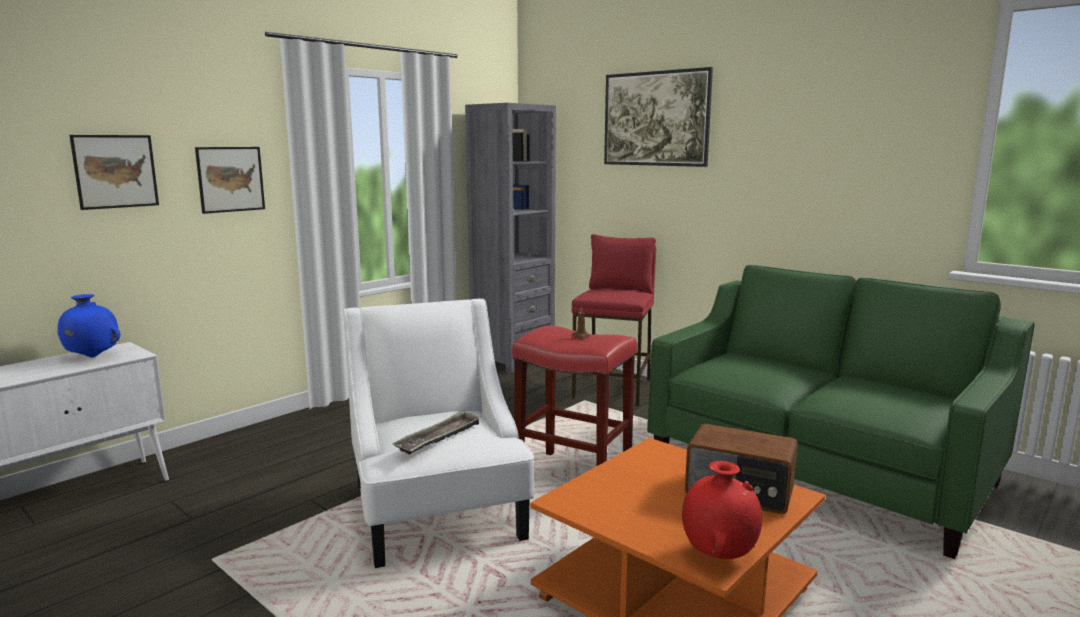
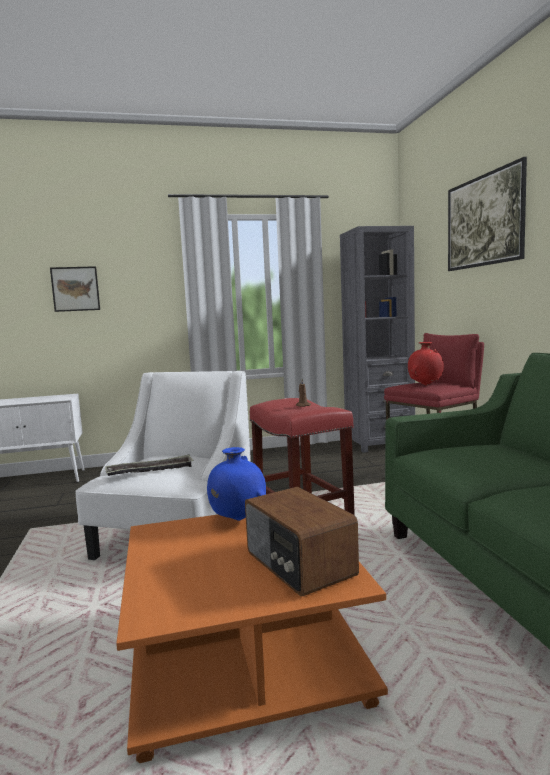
camera: 35 degrees right, 5 degrees down
blue vase [58,294,120,357] -> blue vase moved to [207,447,266,521]
picture [195,147,265,214] -> none
red vase [682,461,762,559] -> red vase moved to [408,342,444,385]

